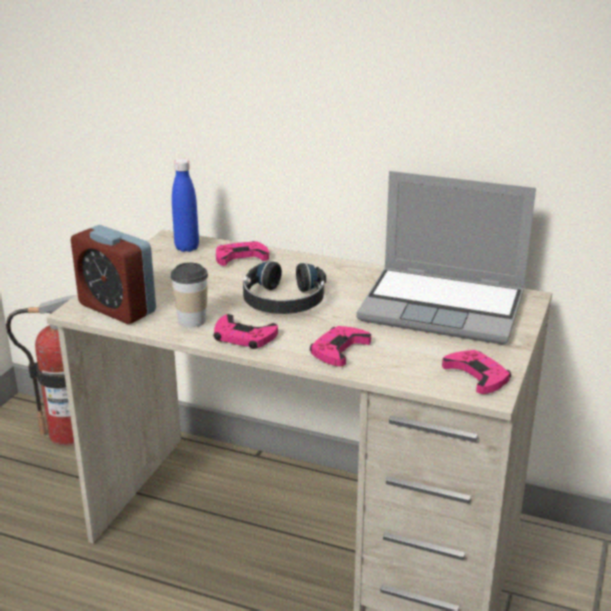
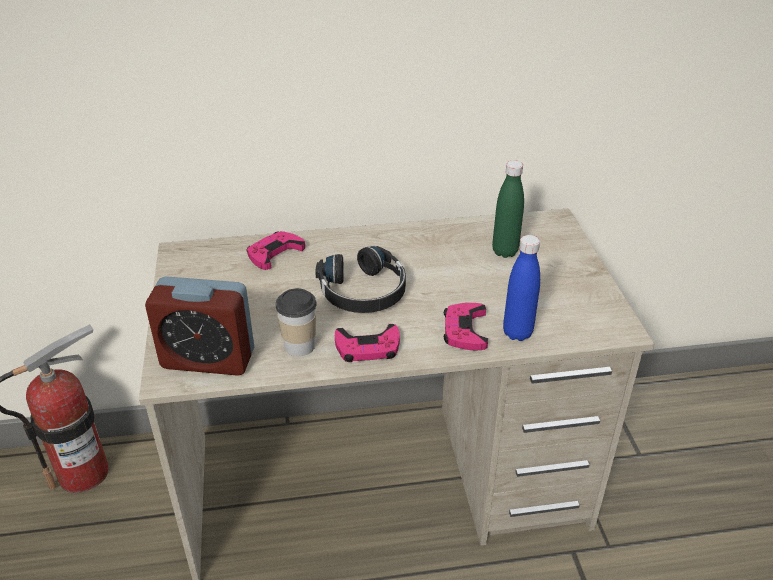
camera: 30 degrees left, 10 degrees up
blue bottle [172,159,199,252] -> blue bottle moved to [503,235,540,341]
laptop [356,171,536,345] -> green bottle [492,160,524,258]
pink game controller [442,350,511,394] -> none

